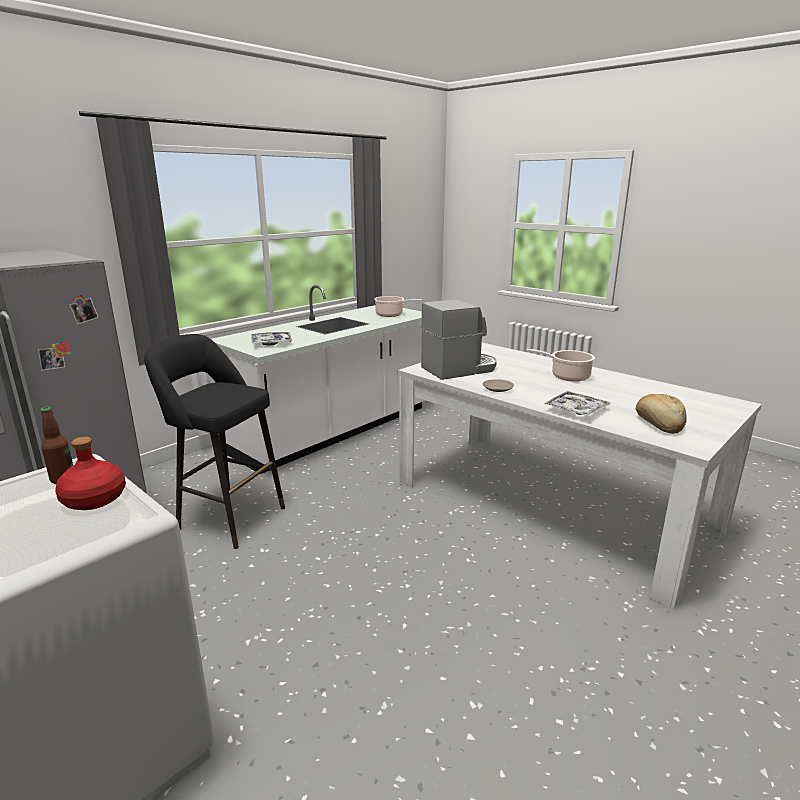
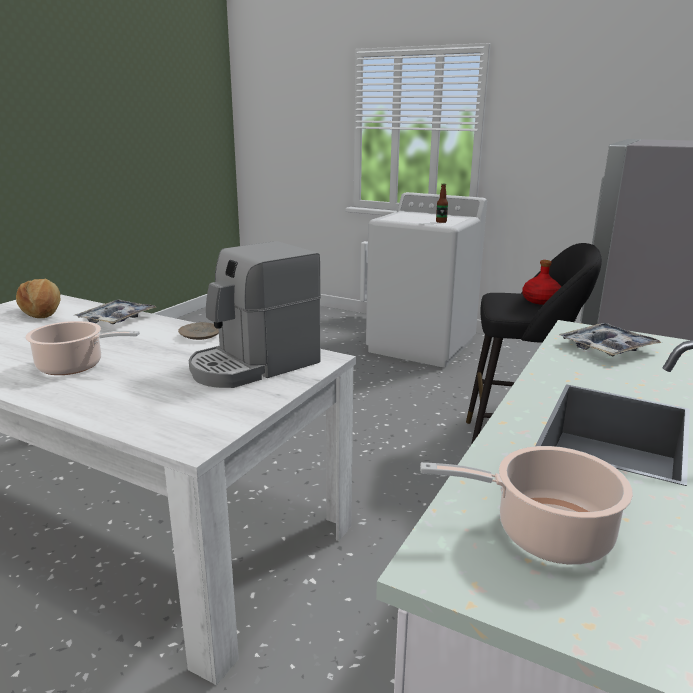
camera: 165 degrees right, 0 degrees up
red bottle [55,437,126,510] -> red bottle moved to [522,260,561,305]

